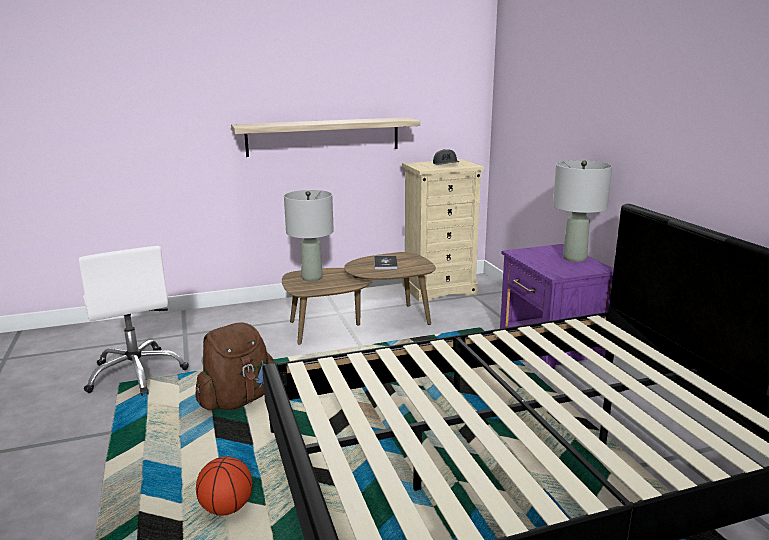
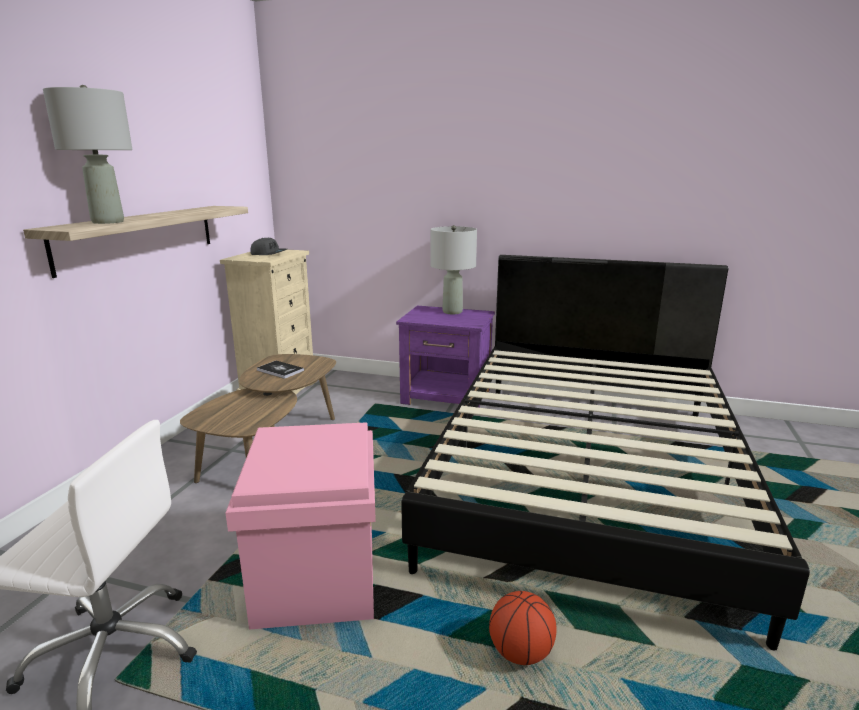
camera: 55 degrees left, 0 degrees up
brown backpack [195,322,275,410] -> pink storage box [225,422,376,630]
grey table lamp [284,190,334,281] -> grey table lamp moved to [43,85,133,224]

